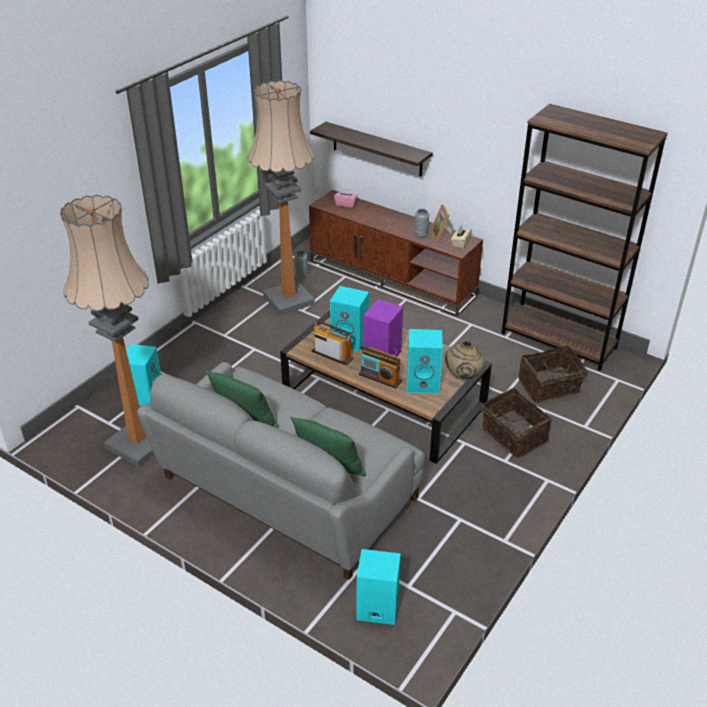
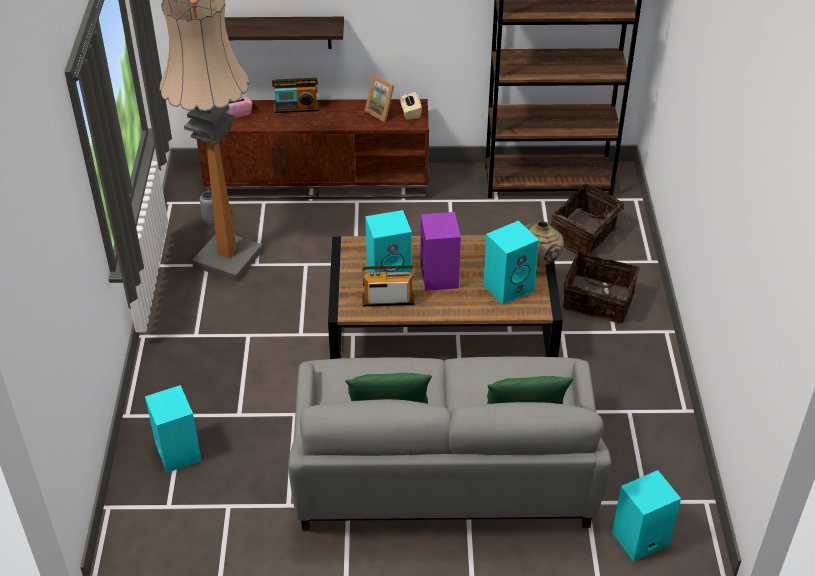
camera: 35 degrees left, 5 degrees up
floor lamp [60,195,154,467] -> none
radio [358,346,402,389] -> radio moved to [272,78,319,113]
grey vase [414,209,429,238] -> none

